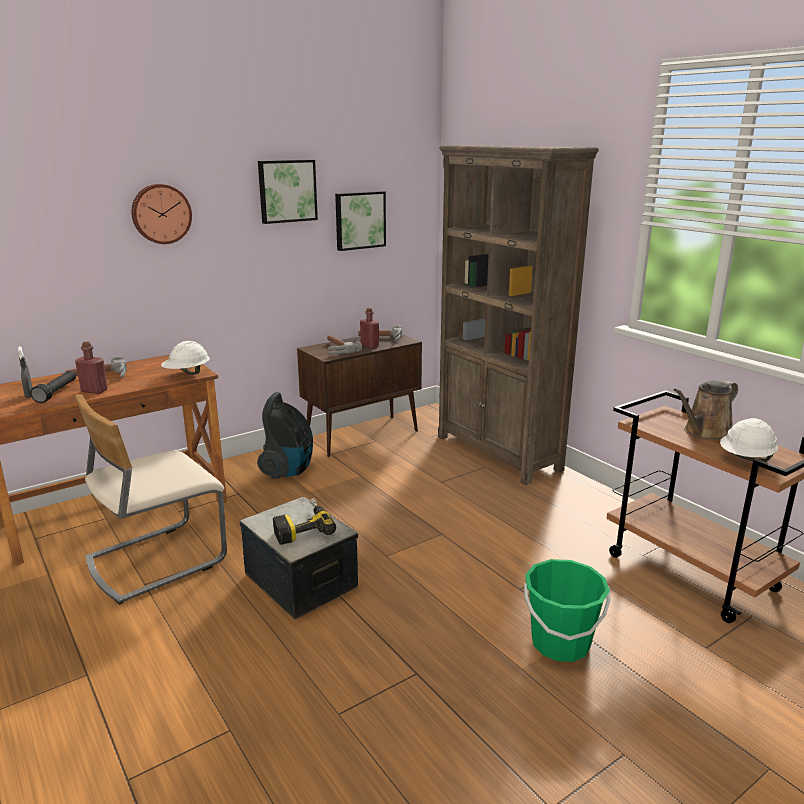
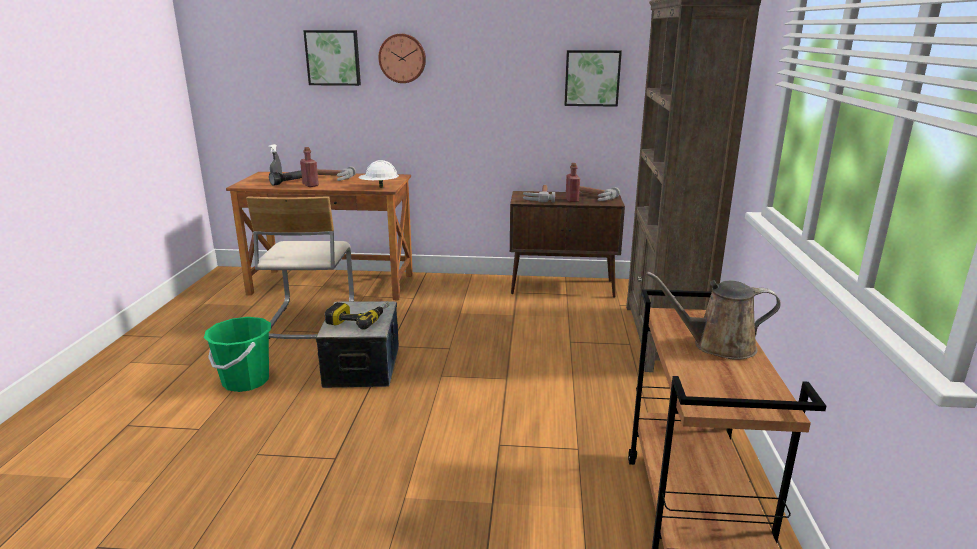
camera: 40 degrees right, 0 degrees up
beige chair [75,394,227,605] -> beige chair turned 90 degrees counterclockwise [246,196,354,339]
vacuum cleaner [257,392,313,479] -> none
picture [258,160,318,224] -> picture moved to [303,30,361,86]
green bucket [524,559,611,662] -> green bucket moved to [204,317,271,392]
white hard hat [720,418,778,462] -> none

